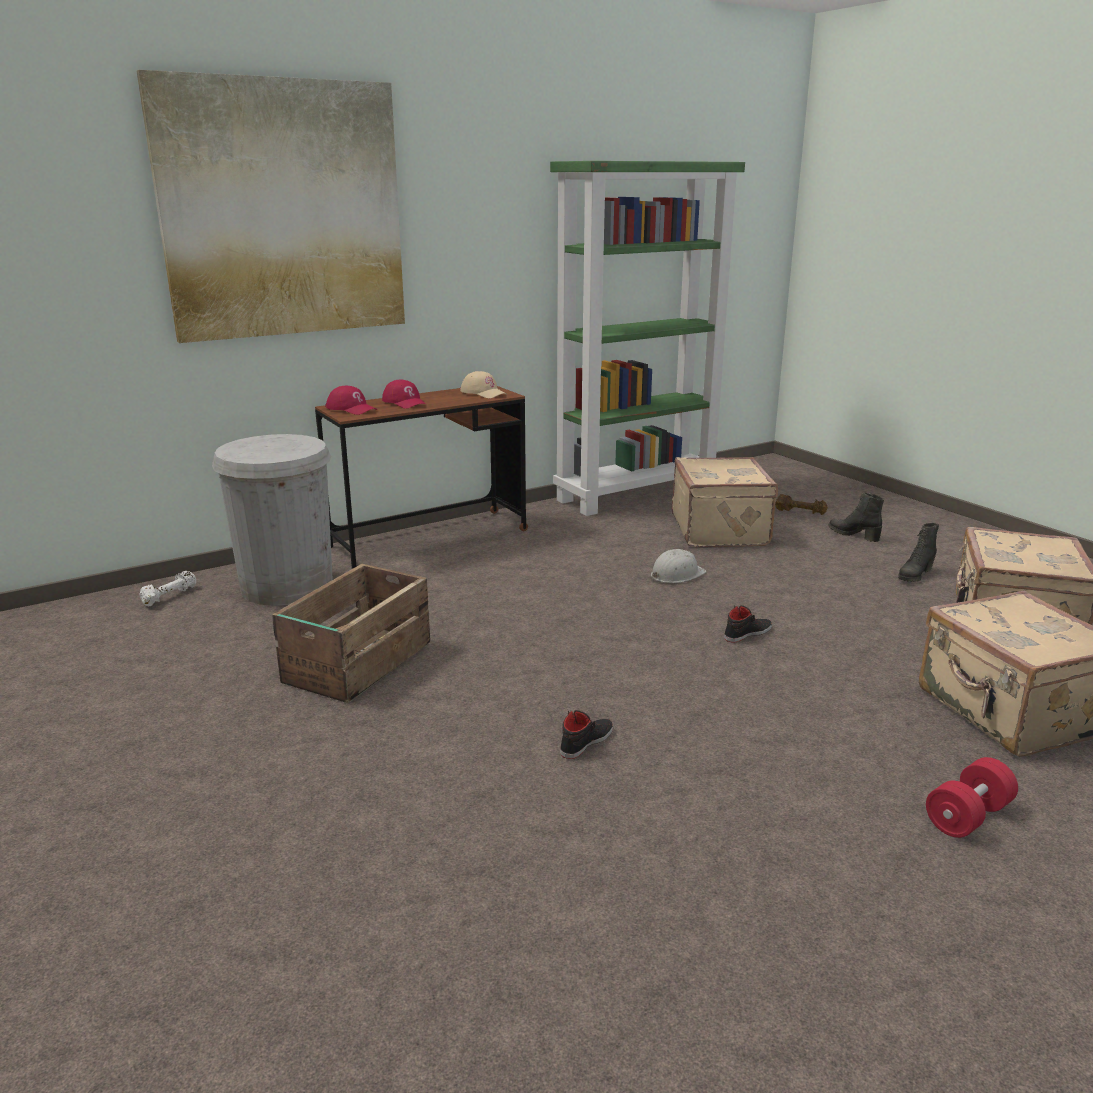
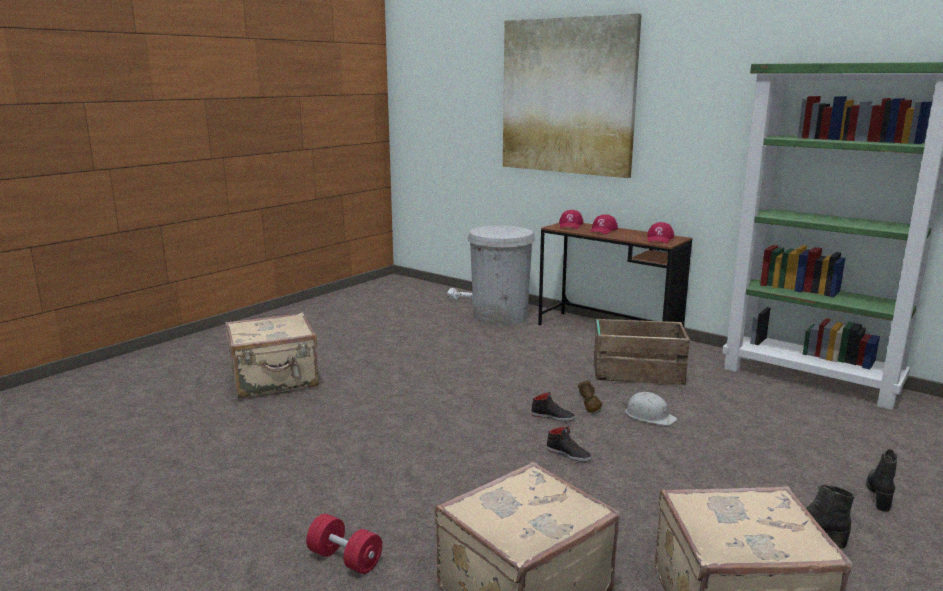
camera: 70 degrees right, 5 degrees down
crate [272,564,430,703] -> crate moved to [594,319,690,385]
beige cap [460,371,507,398] -> red cap [647,222,674,244]
black shoe [560,710,614,759] -> black shoe moved to [531,392,575,421]
beige suitcase [672,457,778,548] -> beige suitcase moved to [225,312,319,399]
brown dumbbell [775,494,828,515] -> brown dumbbell moved to [578,380,602,412]

